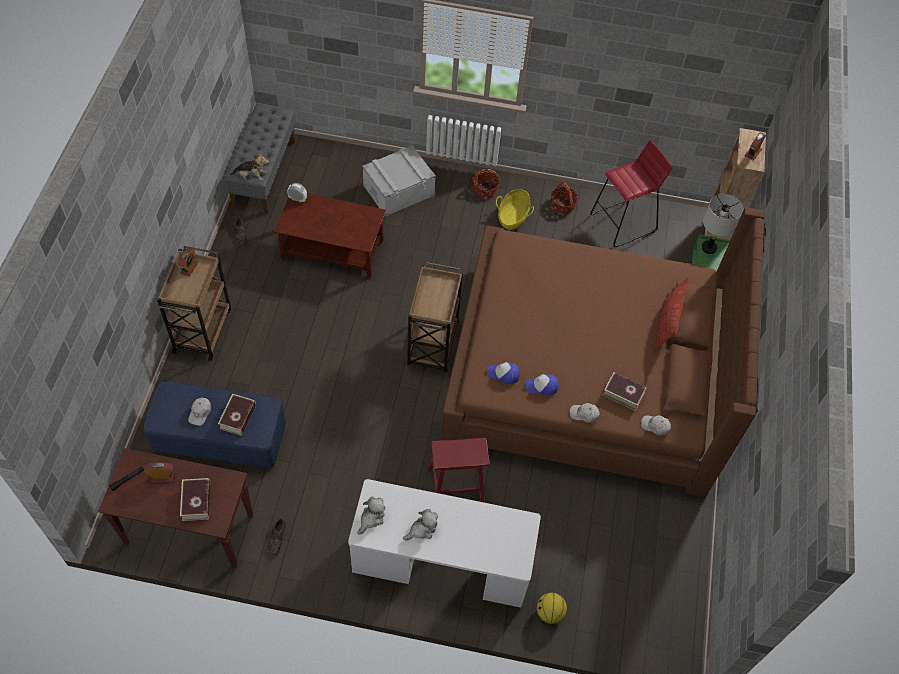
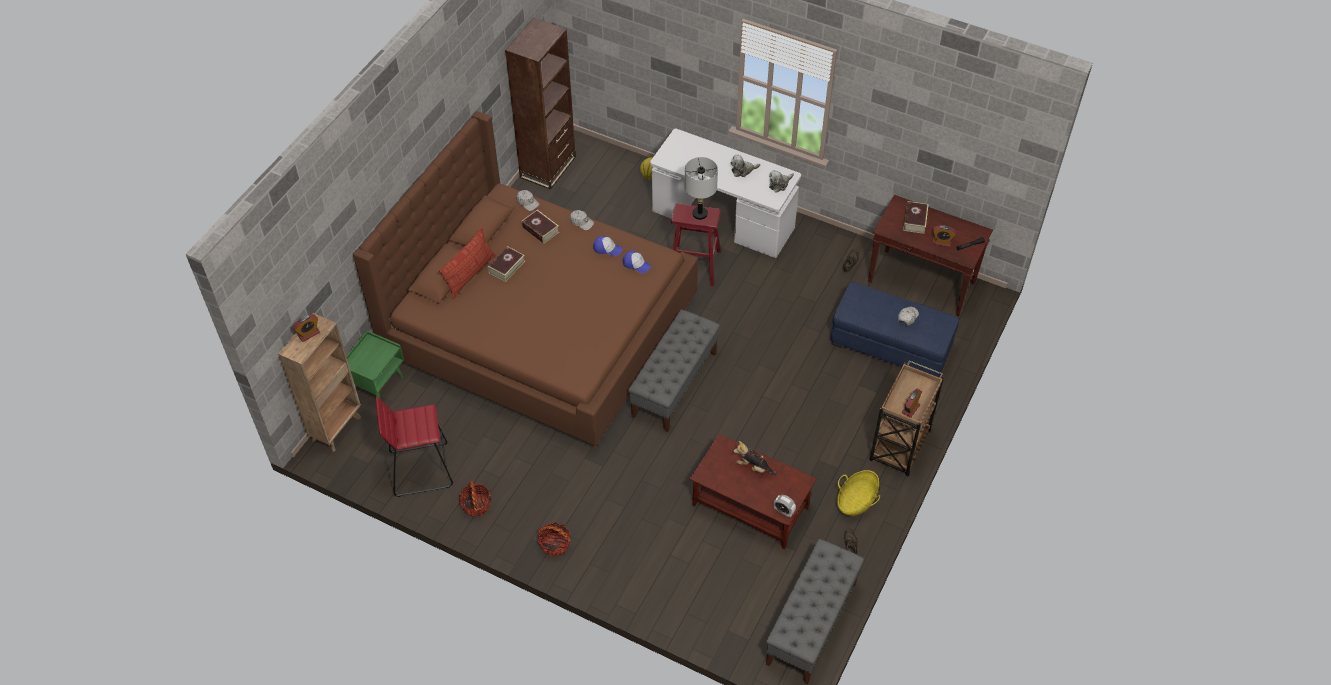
camera: 160 degrees left, 5 degrees down
book [218,394,256,436] -> book moved to [488,246,525,282]
plush toy [230,153,269,181] -> plush toy moved to [733,441,778,475]
grey storage box [362,145,436,217] -> none
brown cart [407,262,463,372] -> grey bench [628,309,720,432]
basket [496,189,534,229] -> basket moved to [837,470,880,516]
grey table lamp [702,194,743,254] -> grey table lamp moved to [685,157,718,220]
none -> brown bookcase [505,18,576,190]

